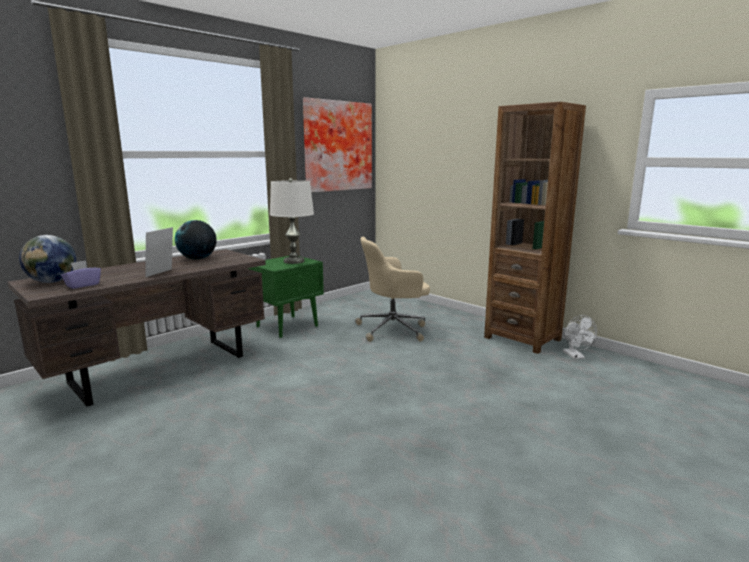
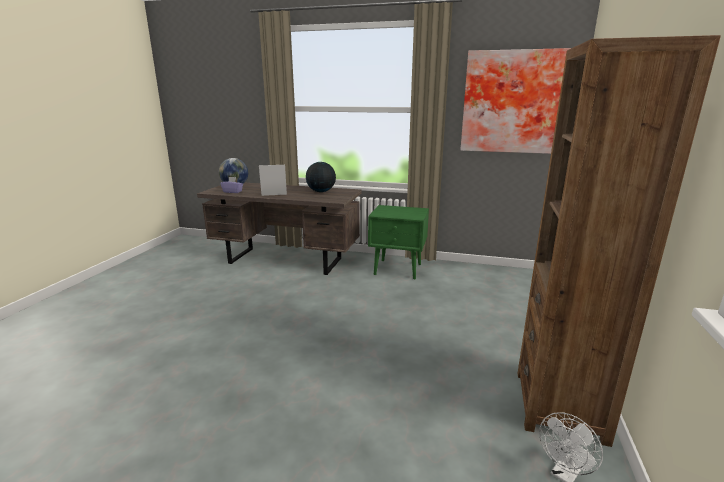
camera: 60 degrees right, 5 degrees up
white table lamp [270,178,314,264] -> none
beige office chair [355,237,430,342] -> none

